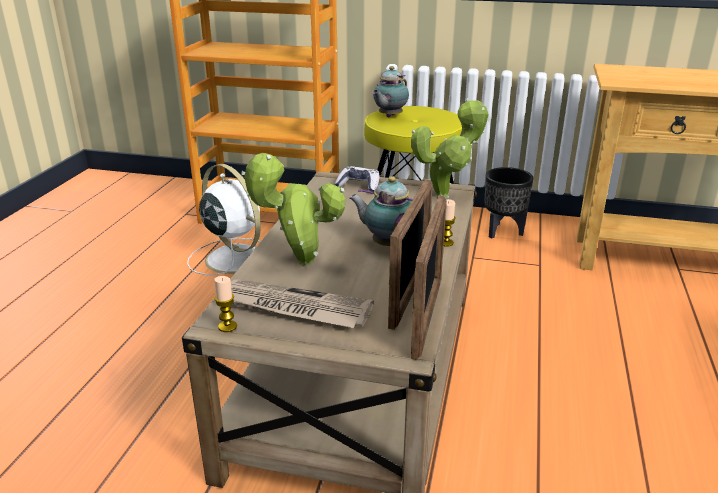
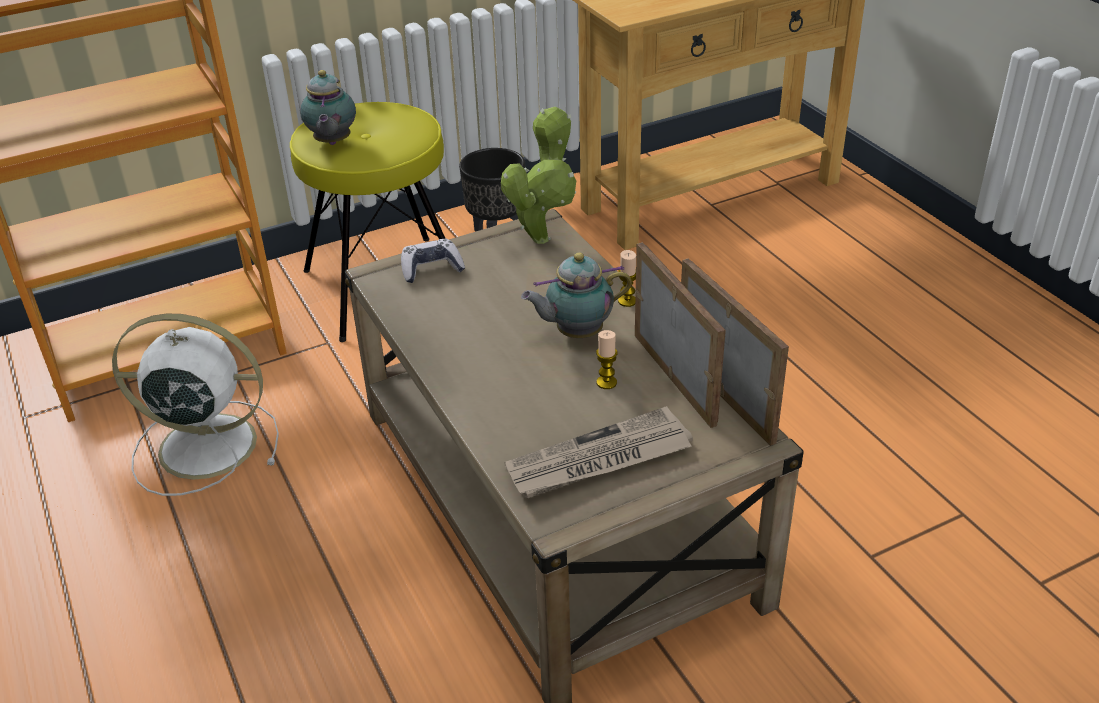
camera: 40 degrees left, 10 degrees up
candle [214,276,237,332] -> candle moved to [596,330,618,389]
potted plant [241,153,345,265] -> none

